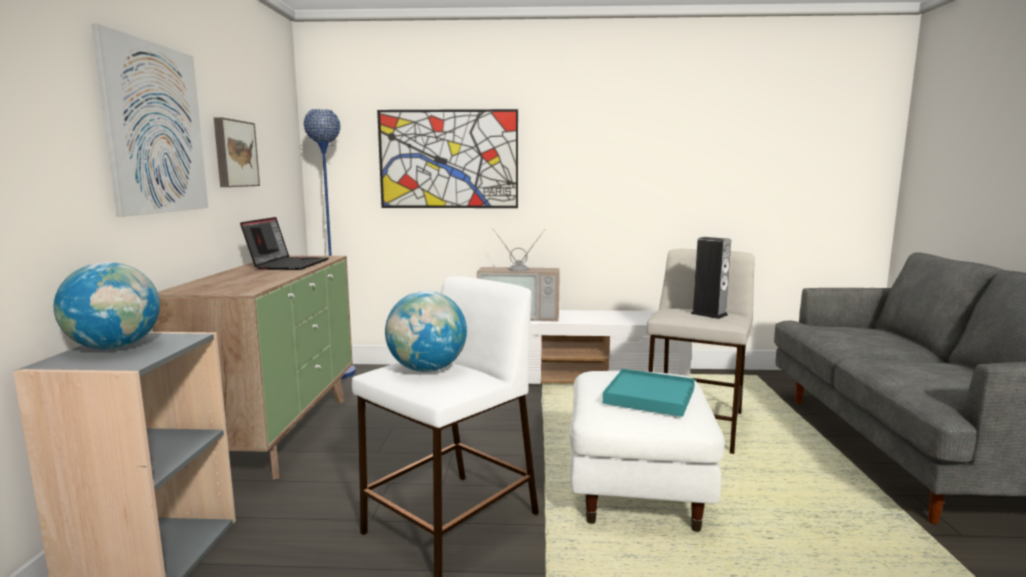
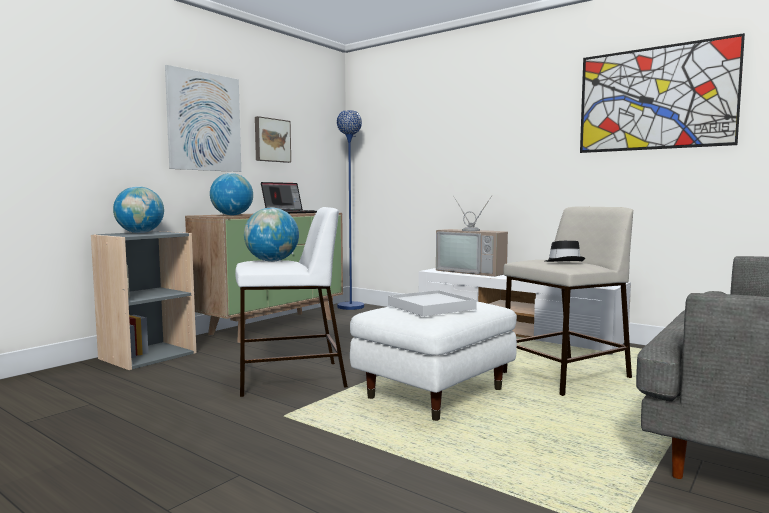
camera: 35 degrees right, 5 degrees down
picture [377,109,518,208] -> picture moved to [580,33,745,153]
turquoise tray [603,369,695,417] -> white tray [388,290,477,316]
speaker [691,237,731,319] -> black hat [545,241,585,262]
none -> globe [210,173,253,215]

